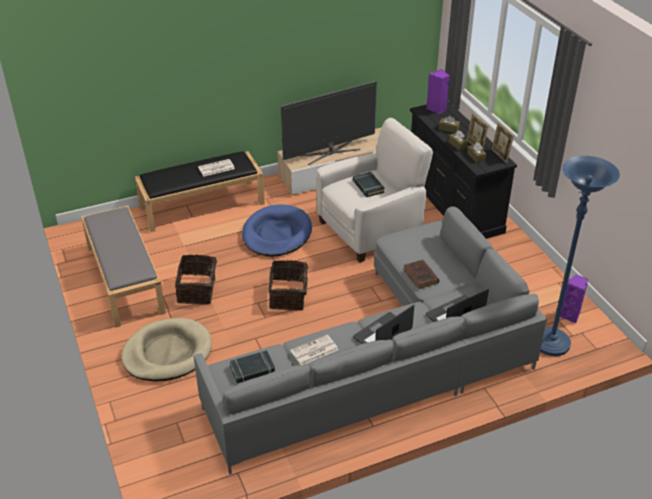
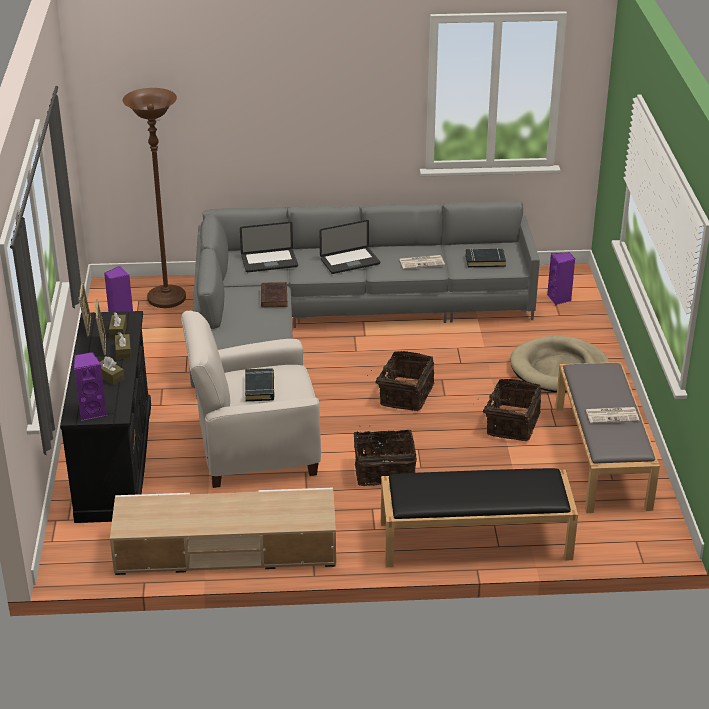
camera: 160 degrees left, 5 degrees down
newspaper [198,159,235,177] -> newspaper moved to [586,407,639,423]
blue dog bed [242,204,312,256] -> basket [354,426,417,486]
television [281,81,377,165] -> none
blue floor lamp [540,156,620,356] -> brown floor lamp [123,88,186,308]
none -> purple speaker [547,252,575,305]

